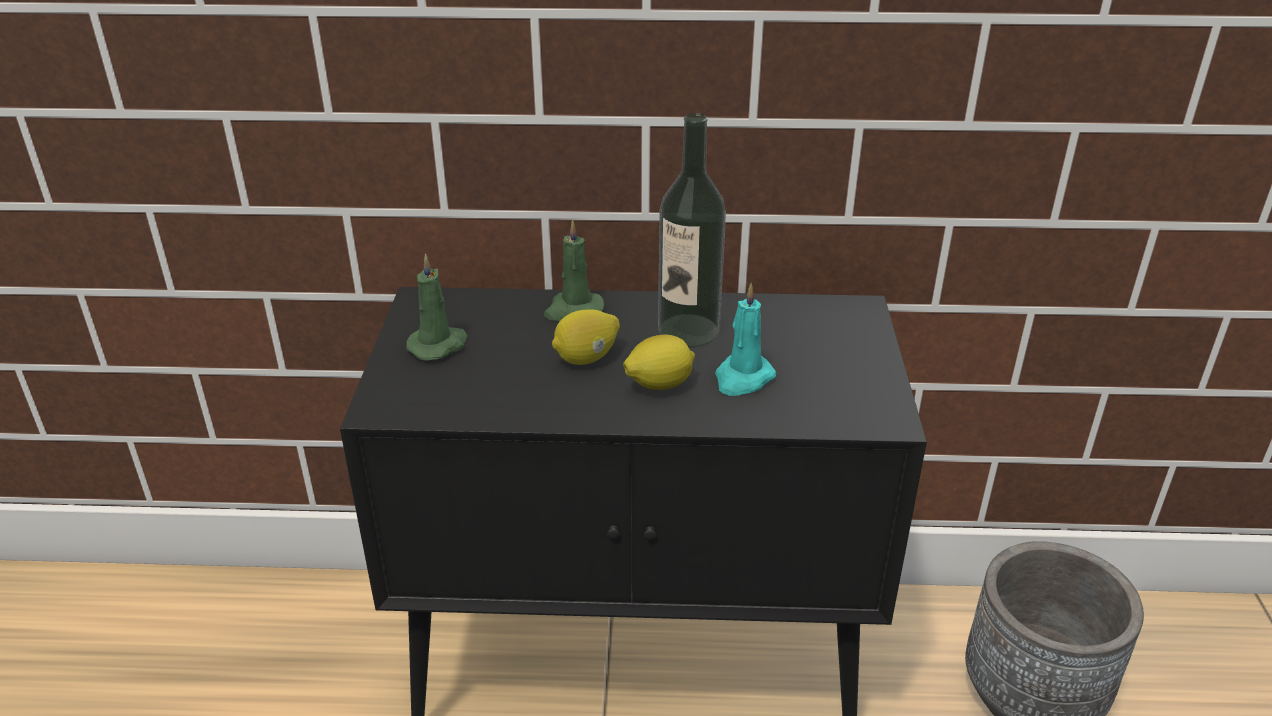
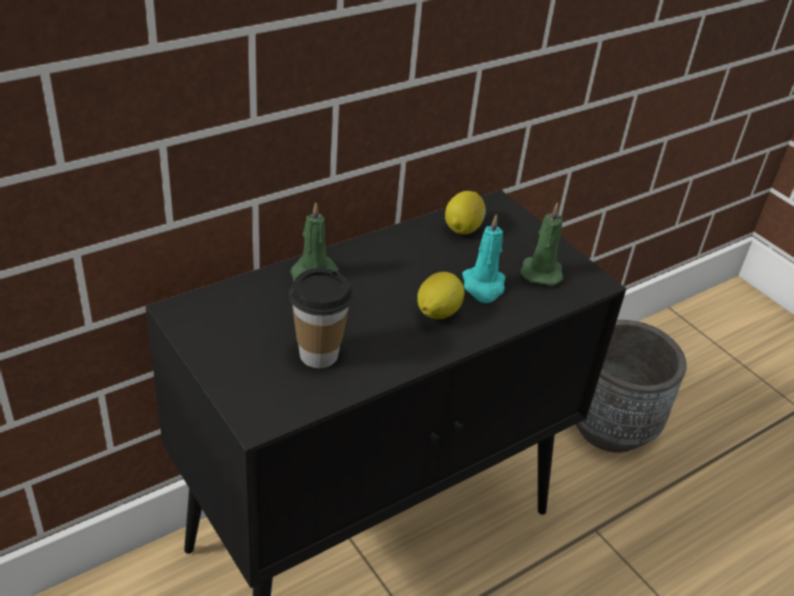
camera: 40 degrees left, 5 degrees up
green candle [406,254,468,361] -> green candle moved to [520,203,563,286]
lemon [552,309,620,365] -> lemon moved to [445,191,486,234]
bottle [658,113,726,347] -> none
none -> cup [289,268,353,368]

